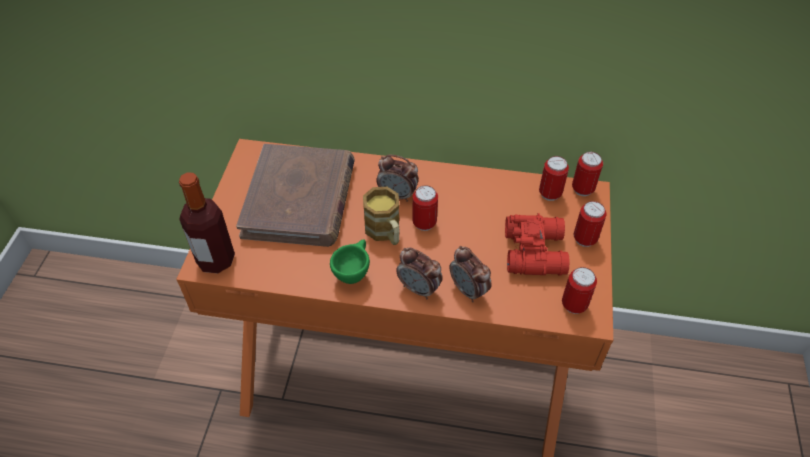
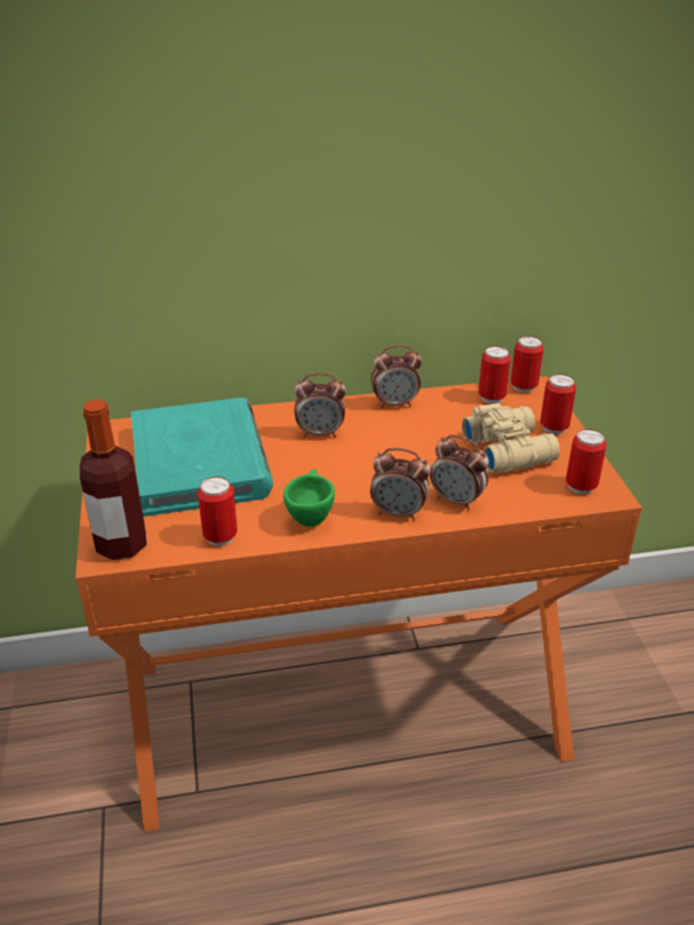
camera: 20 degrees left, 15 degrees down
brown book [236,144,355,247] -> turquoise book [131,397,273,517]
mug [363,187,400,245] -> none
can [412,185,438,231] -> can moved to [198,477,237,546]
red binoculars [505,213,570,276] -> beige binoculars [462,403,560,473]
none -> alarm clock [371,345,422,409]

